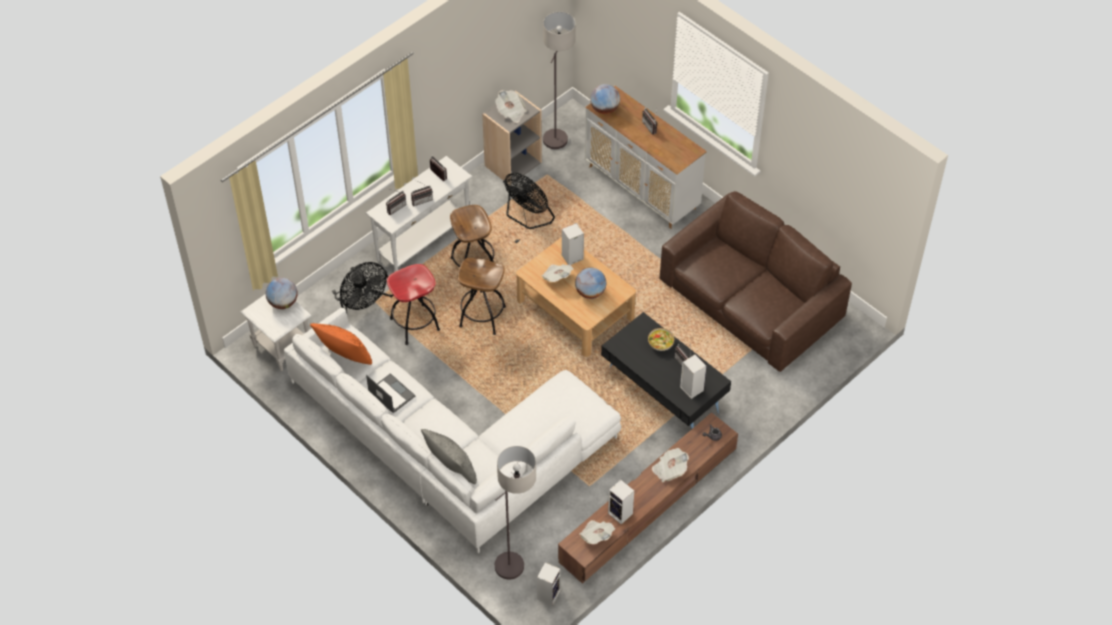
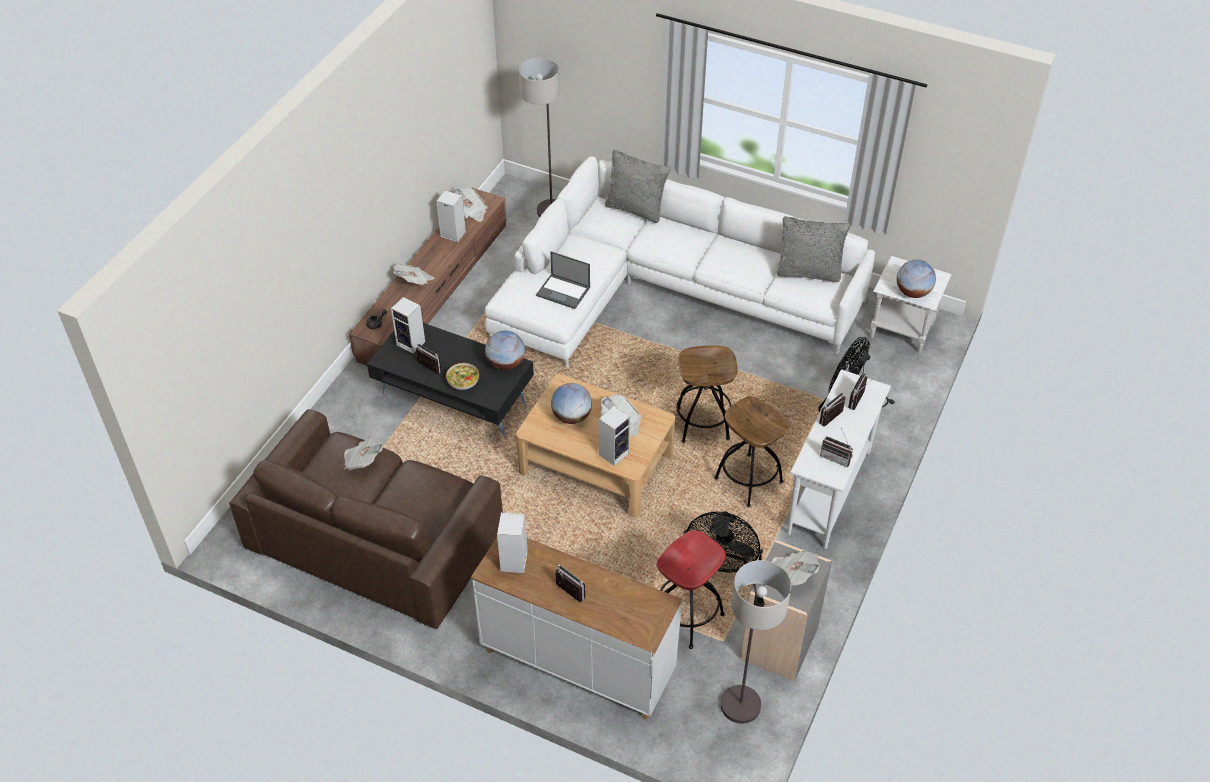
camera: 160 degrees right, 5 degrees down
orange pillow [310,323,372,365] -> grey pillow [777,216,851,282]
laptop [366,373,415,413] -> laptop moved to [536,251,590,309]
red stool [387,264,440,345] -> red stool moved to [656,530,726,649]
speaker [537,563,561,606] -> speaker moved to [497,513,528,573]
globe [590,84,620,114] -> globe moved to [485,331,525,370]
none -> newspaper [344,437,383,470]

